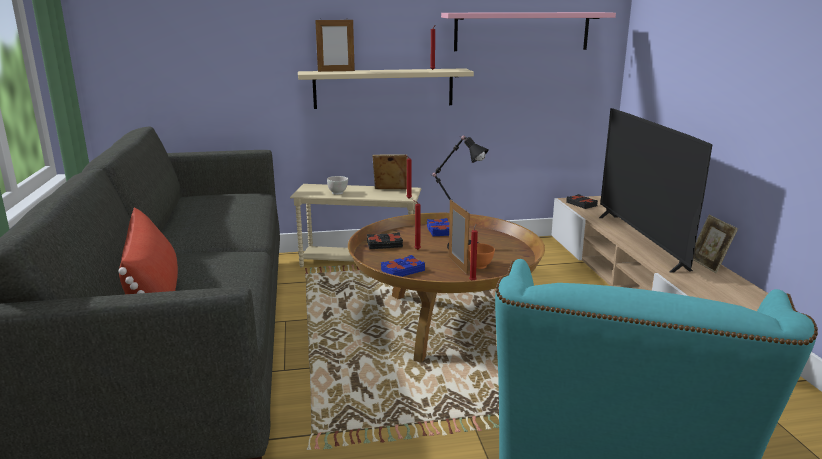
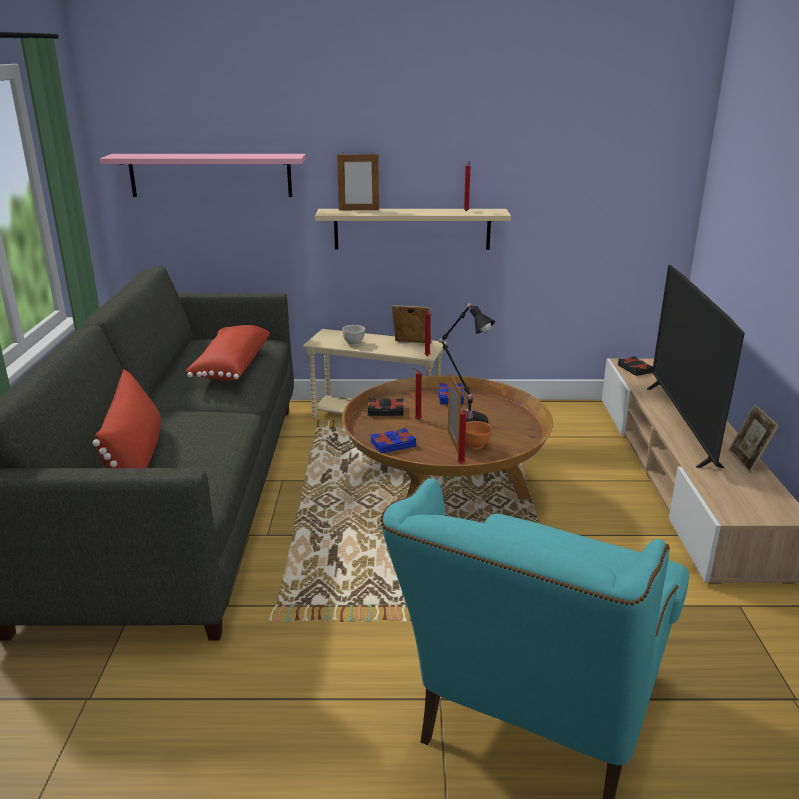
camera: 10 degrees right, 5 degrees up
pink shelf [441,12,616,51] -> pink shelf moved to [99,154,306,197]
none -> red pillow [185,325,270,380]

